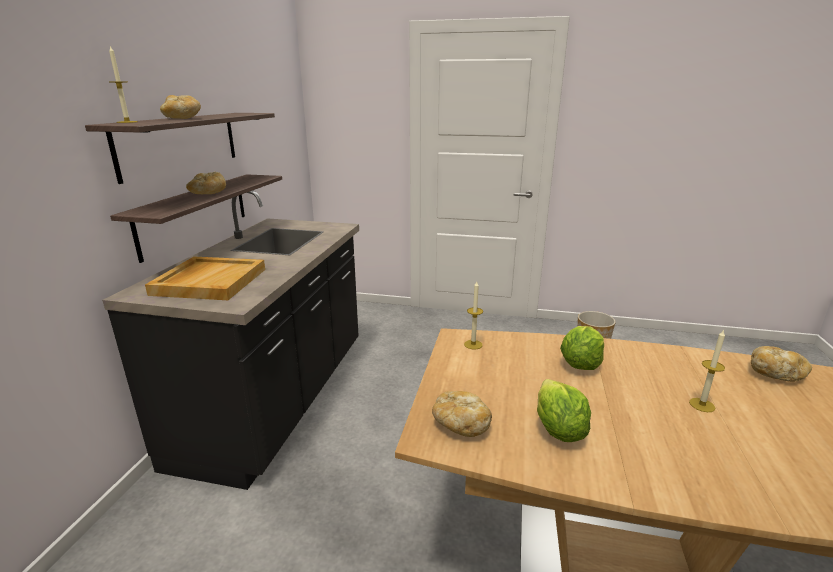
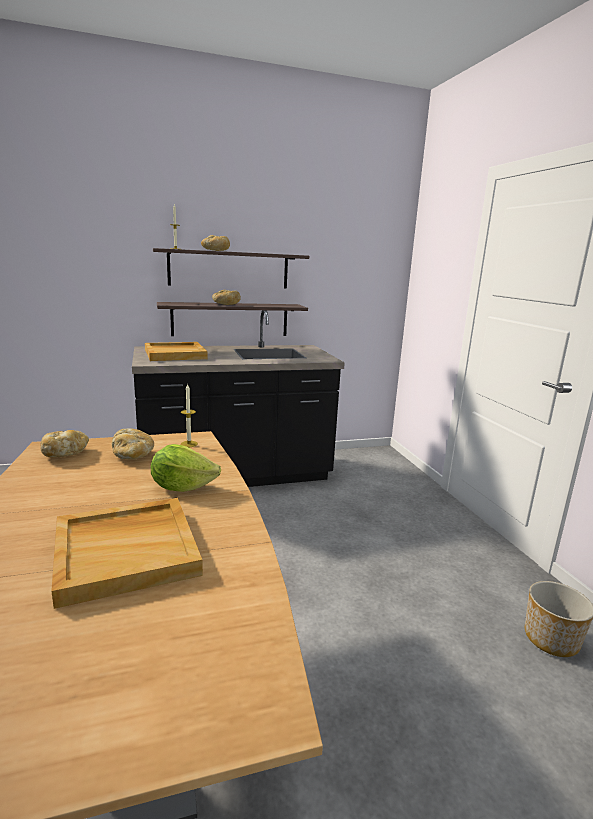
camera: 60 degrees right, 5 degrees down
lettuce [537,379,591,442] -> none
candle [689,329,725,412] -> beige tray [51,498,203,609]
bread [751,346,812,382] -> bread moved to [112,428,154,460]

